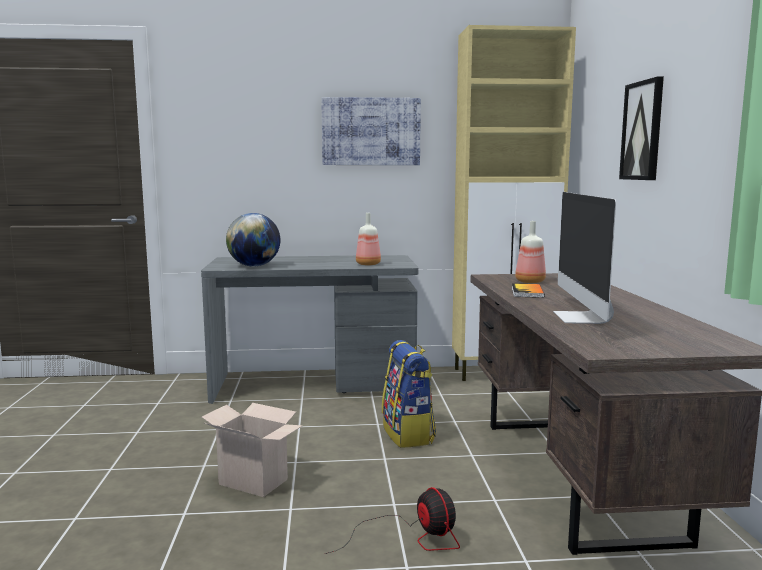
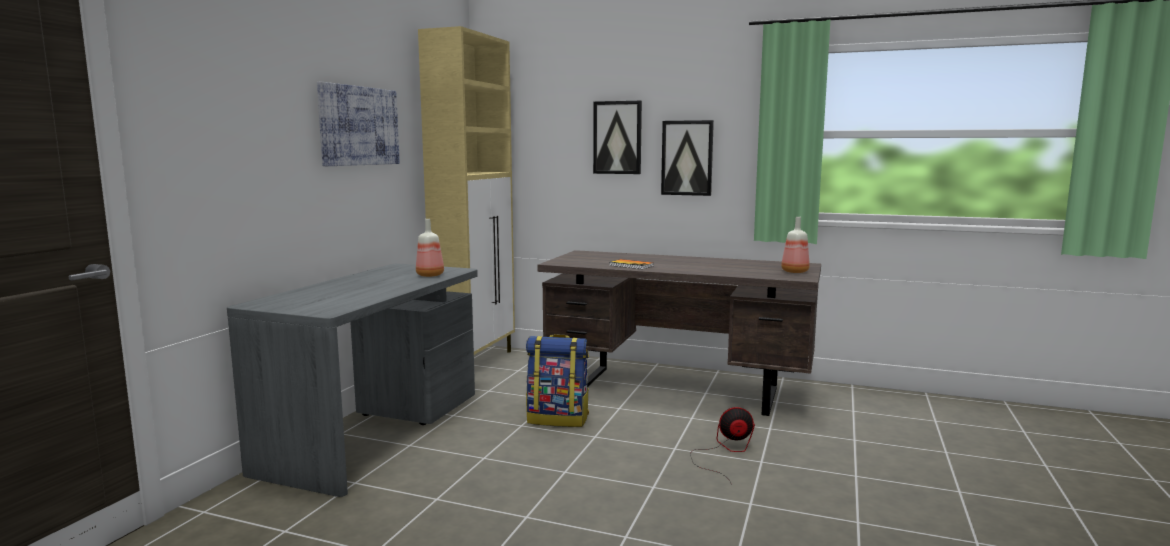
camera: 65 degrees left, 0 degrees up
cardboard box [202,403,303,497] -> none
globe [226,213,280,267] -> none
bottle [515,221,546,283] -> bottle moved to [781,217,810,273]
monitor [553,192,616,324] -> none
none -> picture [661,120,714,196]

